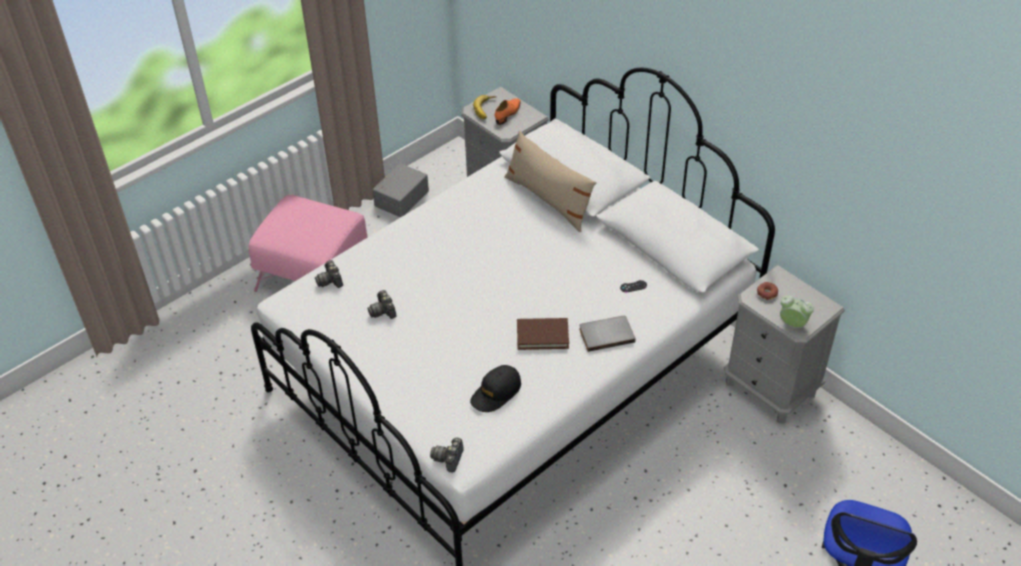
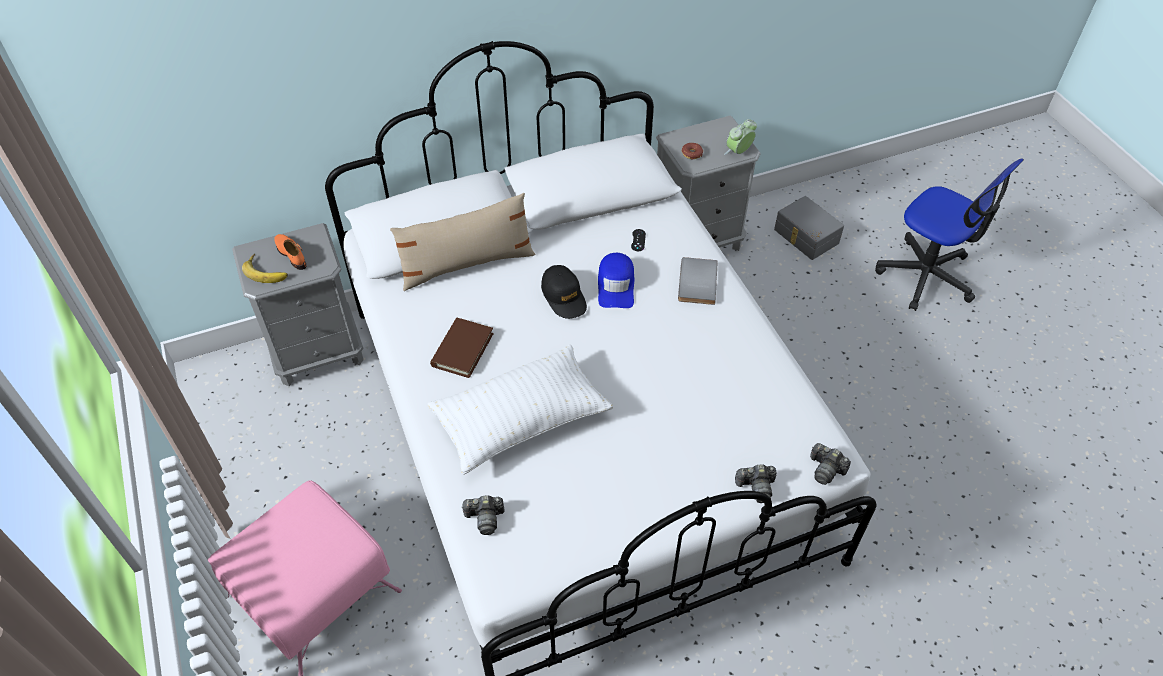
camera: 70 degrees left, 5 degrees up
camera [367,290,397,319] -> camera moved to [735,464,777,503]
grey storage box [373,163,429,217] -> grey storage box moved to [774,196,844,260]
black cap [470,365,521,412] -> black cap moved to [541,265,587,319]
brown book [517,318,569,350] -> brown book moved to [430,318,494,378]
none -> white pillow [427,344,613,475]
none -> blue cap [598,253,634,308]

